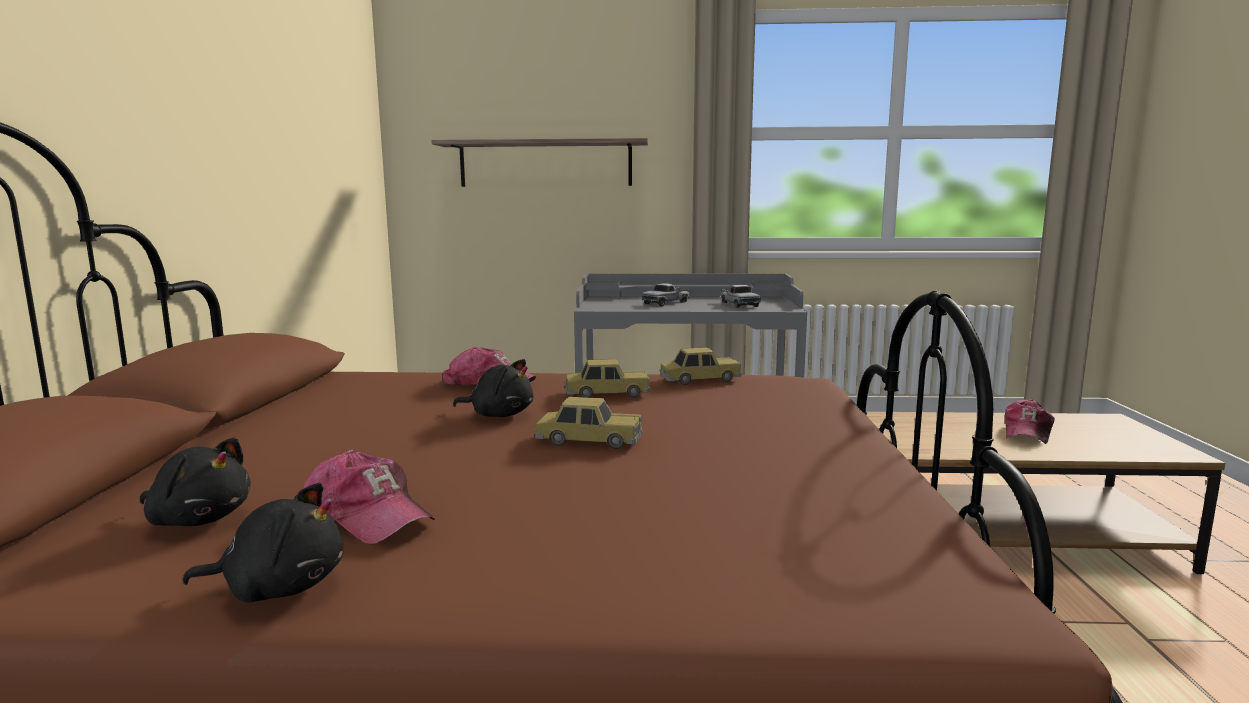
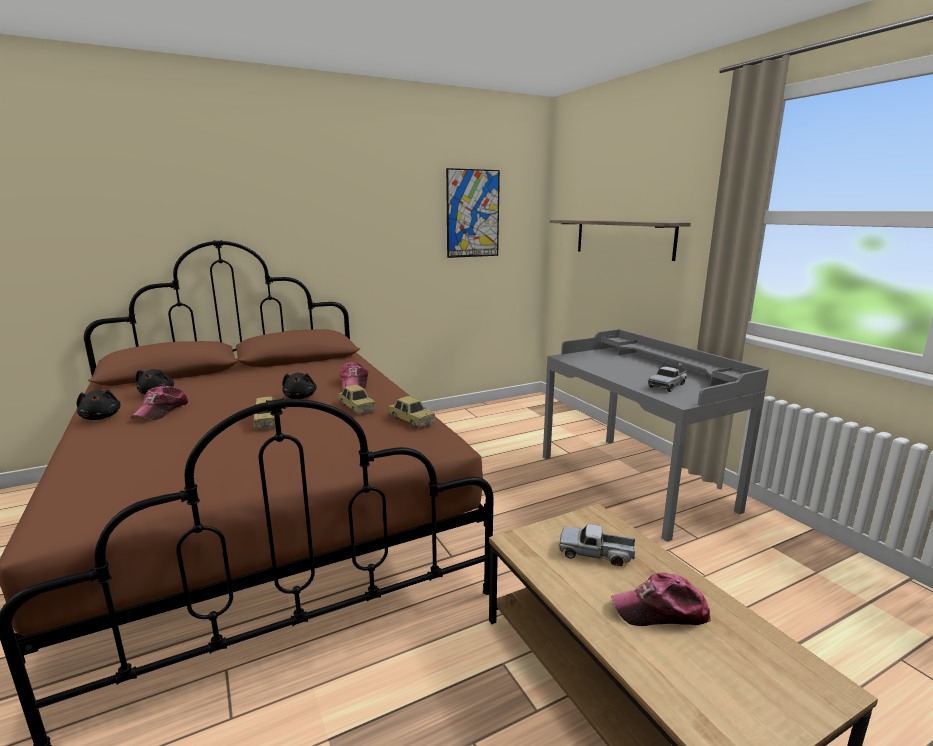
camera: 60 degrees right, 5 degrees up
toy truck [641,283,690,306] -> toy truck moved to [559,524,635,566]
none -> picture [446,168,500,258]

